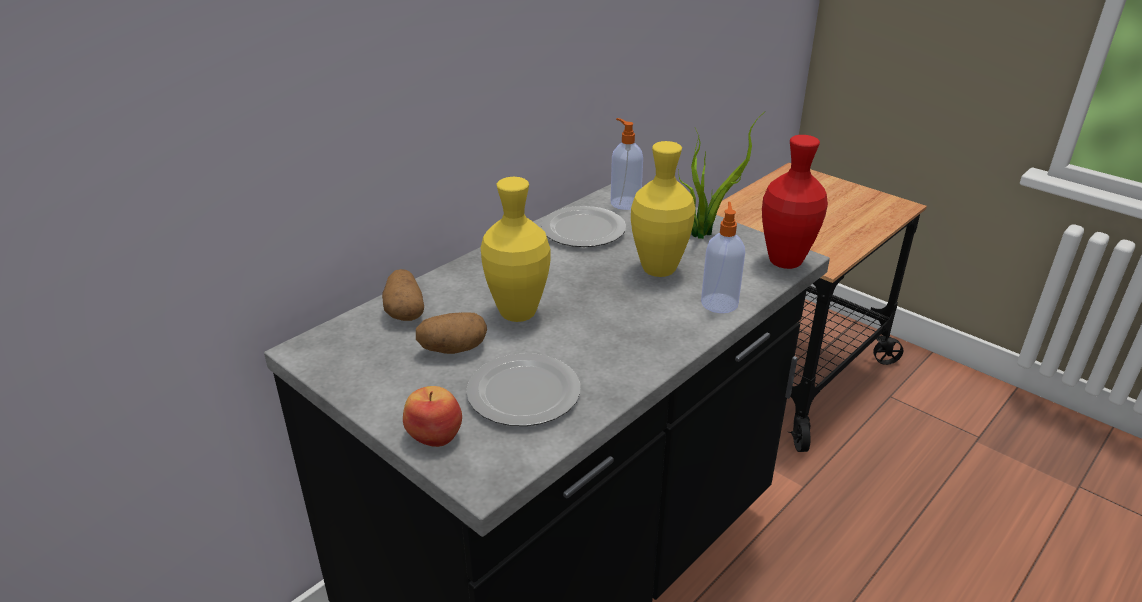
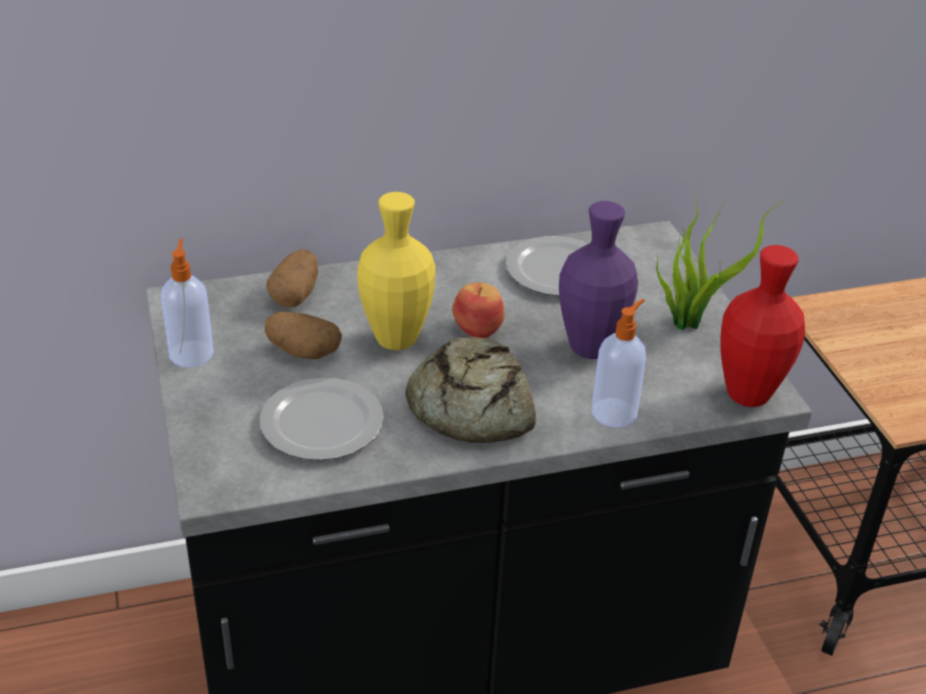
camera: 30 degrees right, 5 degrees up
apple [403,386,462,447] -> apple moved to [452,283,505,338]
soap dispenser [611,118,643,210] -> soap dispenser moved to [161,238,214,367]
yellow vase [631,141,695,277] -> purple vase [559,201,638,359]
none -> bread [405,337,536,443]

